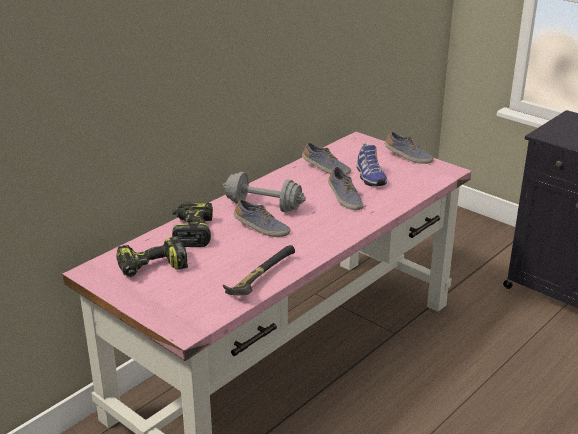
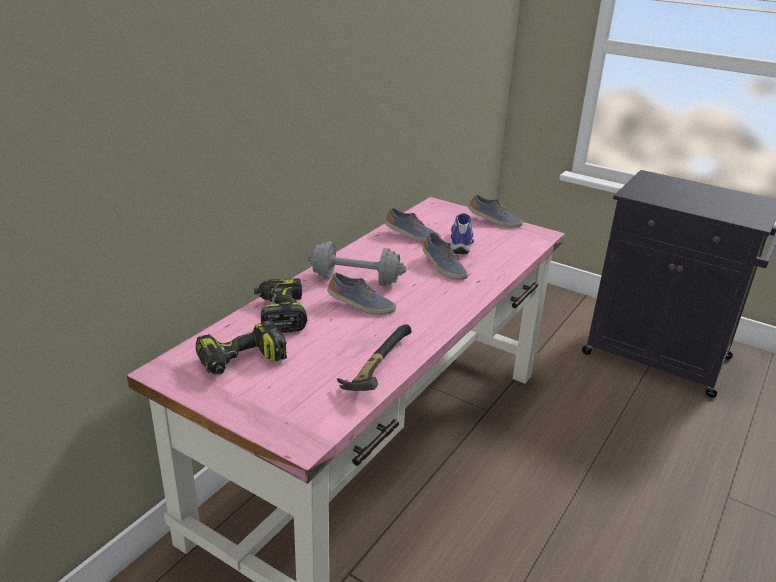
camera: 10 degrees left, 0 degrees up
shoe [357,143,387,186] -> shoe turned 150 degrees counterclockwise [451,213,474,254]

